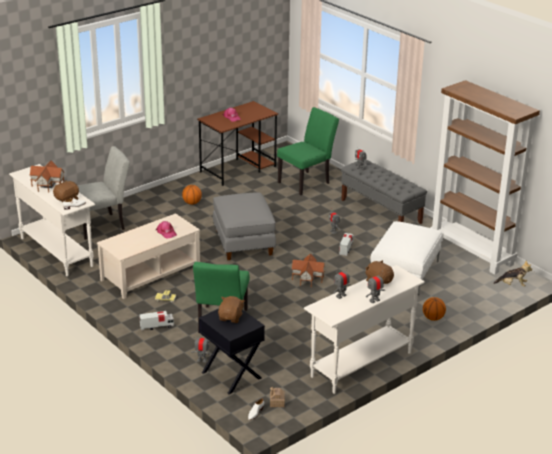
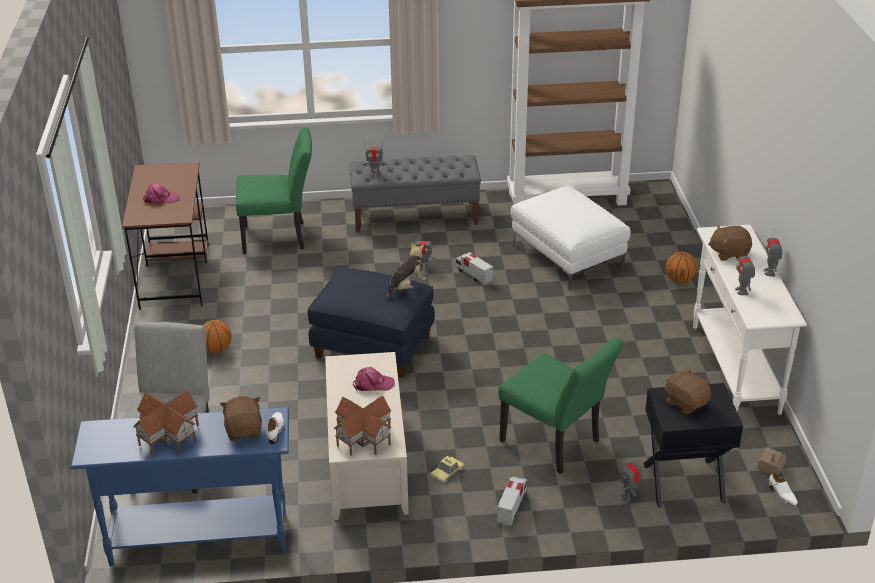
camera: 55 degrees left, 5 degrees up
white console table [9,164,95,276] -> blue console table [71,407,289,567]
grey ottoman [213,193,276,260] -> blue ottoman [308,268,435,378]
green chair [277,107,339,195] -> green chair turned 90 degrees clockwise [236,127,312,254]
toy house [292,253,325,287] -> toy house moved to [334,396,392,456]
plush toy [493,260,532,287] -> plush toy moved to [386,243,426,300]

